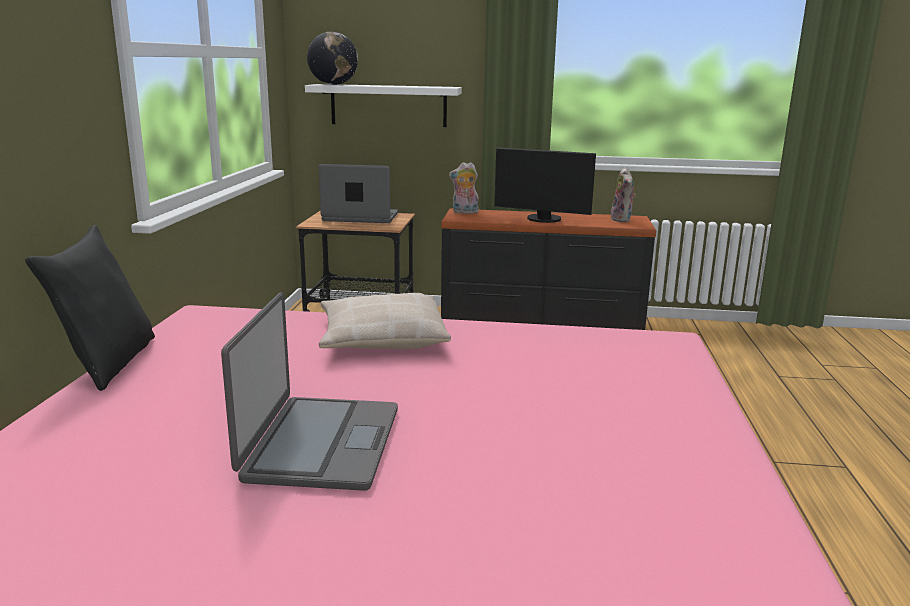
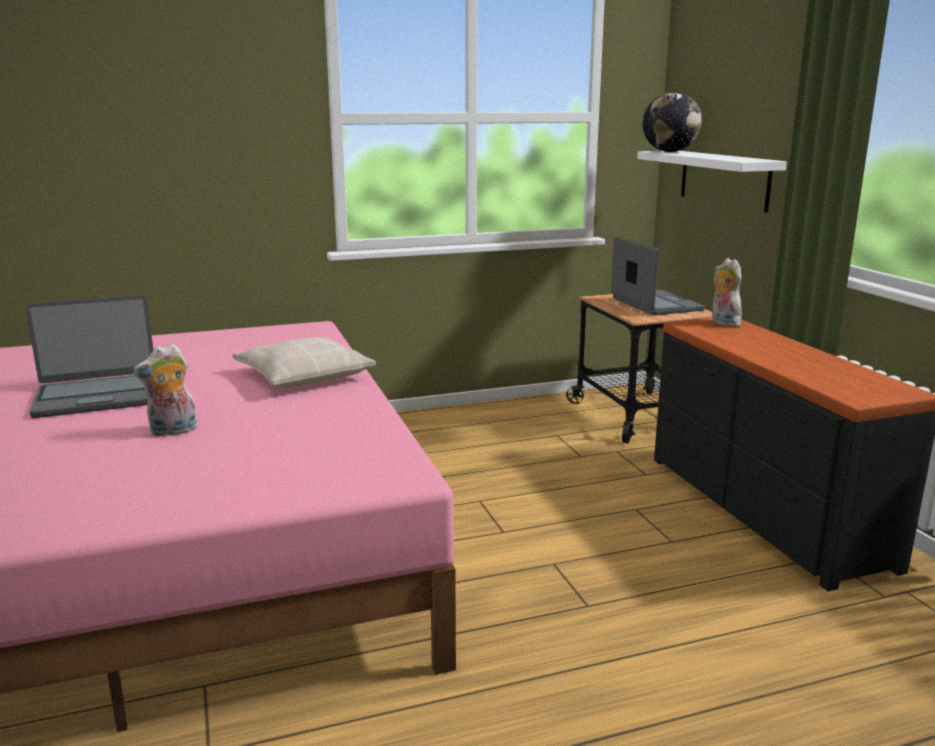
camera: 65 degrees right, 0 degrees up
black pillow [25,225,155,391] -> none
monitor [494,147,596,223] -> none
plush toy [611,167,636,222] -> plush toy moved to [133,344,198,436]

